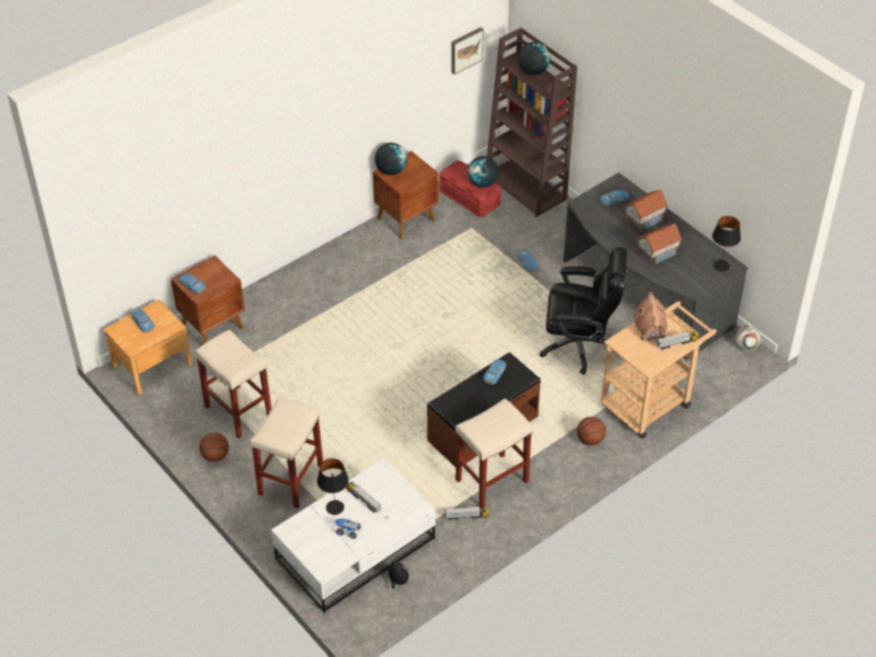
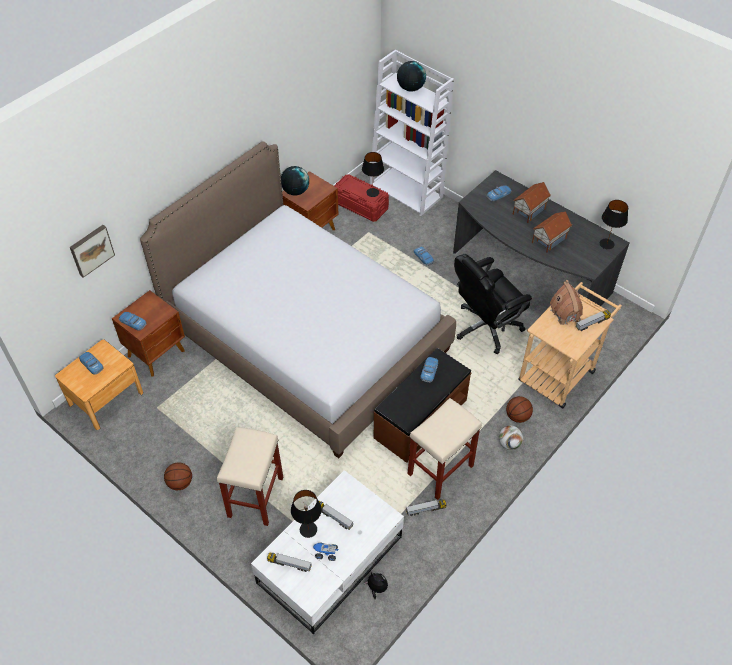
camera: 10 degrees left, 5 degrees up
beige stool [195,329,272,439] -> none
picture [451,27,484,75] -> picture moved to [70,225,115,278]
globe [467,156,499,188] -> black table lamp [362,152,384,197]
brown bookcase [487,27,577,217] -> white bookcase [370,50,454,216]
black office chair [539,247,627,375] -> black office chair turned 150 degrees clockwise [454,254,532,354]
football [735,326,761,351] -> football moved to [499,425,523,450]
none -> bed [140,141,456,459]
none -> toy truck [267,553,312,572]

